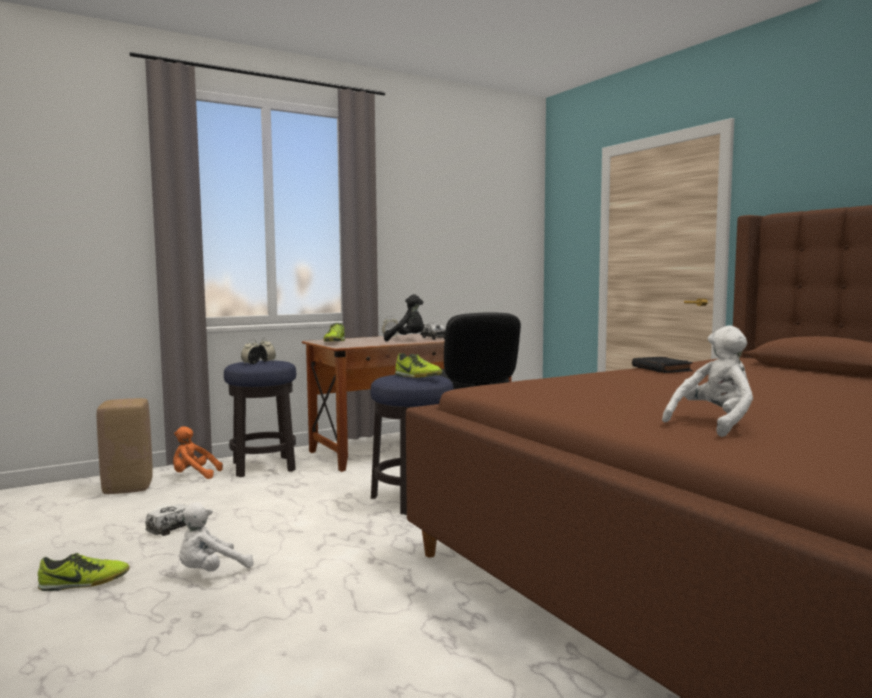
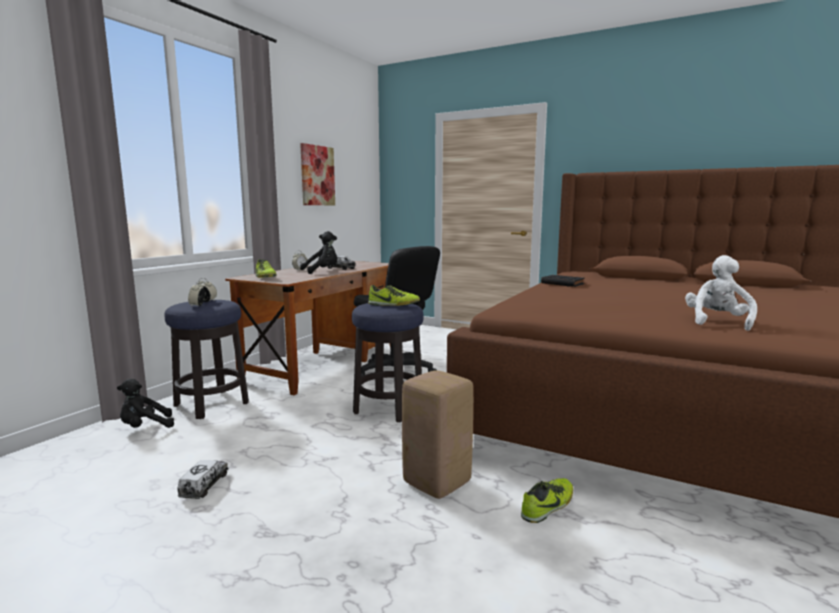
camera: 30 degrees left, 5 degrees up
shoe [38,553,130,591] -> shoe moved to [521,478,573,523]
beige stool [97,398,153,494] -> beige stool moved to [402,370,473,499]
orange plush toy [173,426,223,479] -> black plush toy [117,379,174,428]
white plush toy [177,502,254,572] -> none
none -> picture [300,143,335,205]

